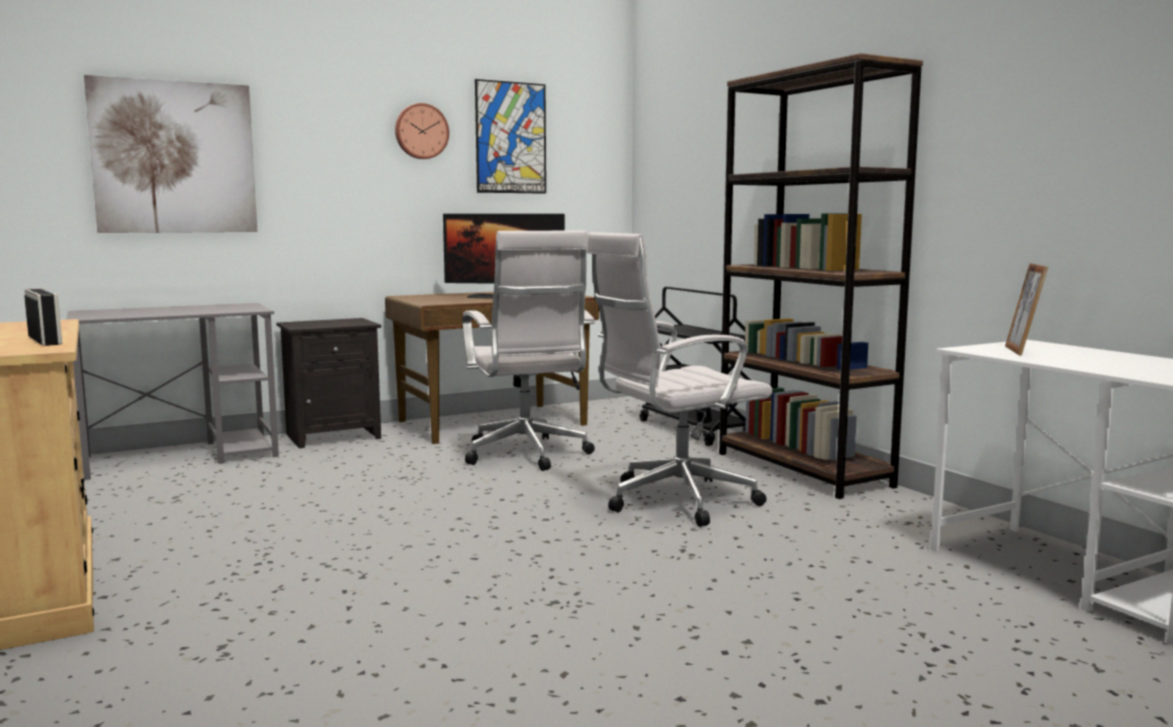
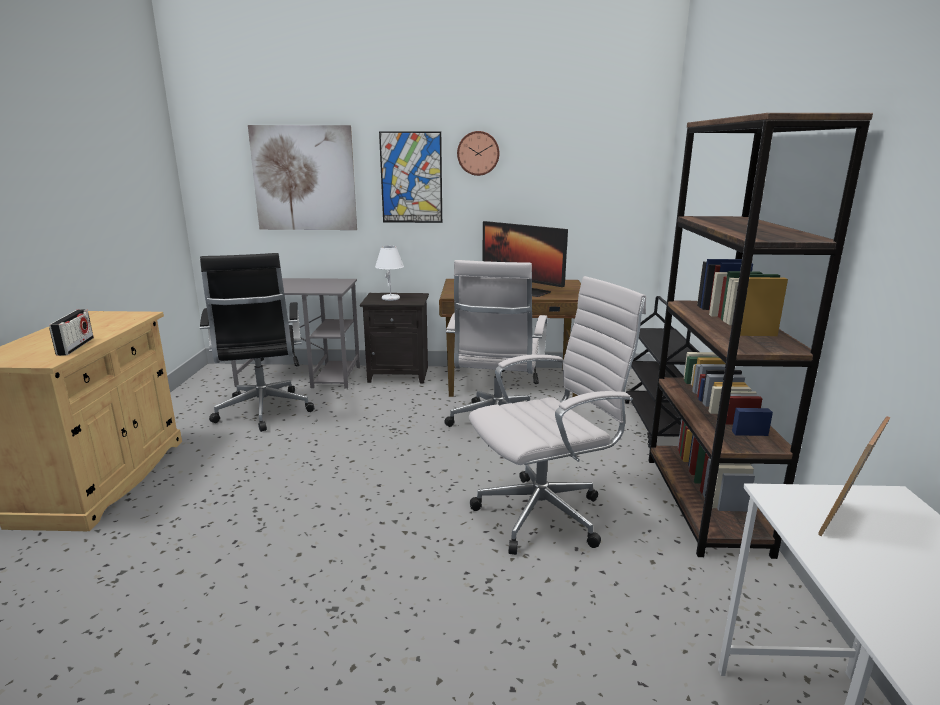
camera: 30 degrees right, 10 degrees up
picture [475,79,546,194] -> picture moved to [379,131,442,223]
white office chair [586,232,773,527] -> white office chair turned 150 degrees clockwise [469,276,646,555]
none -> black office chair [200,253,314,432]
none -> white table lamp [375,246,404,301]

